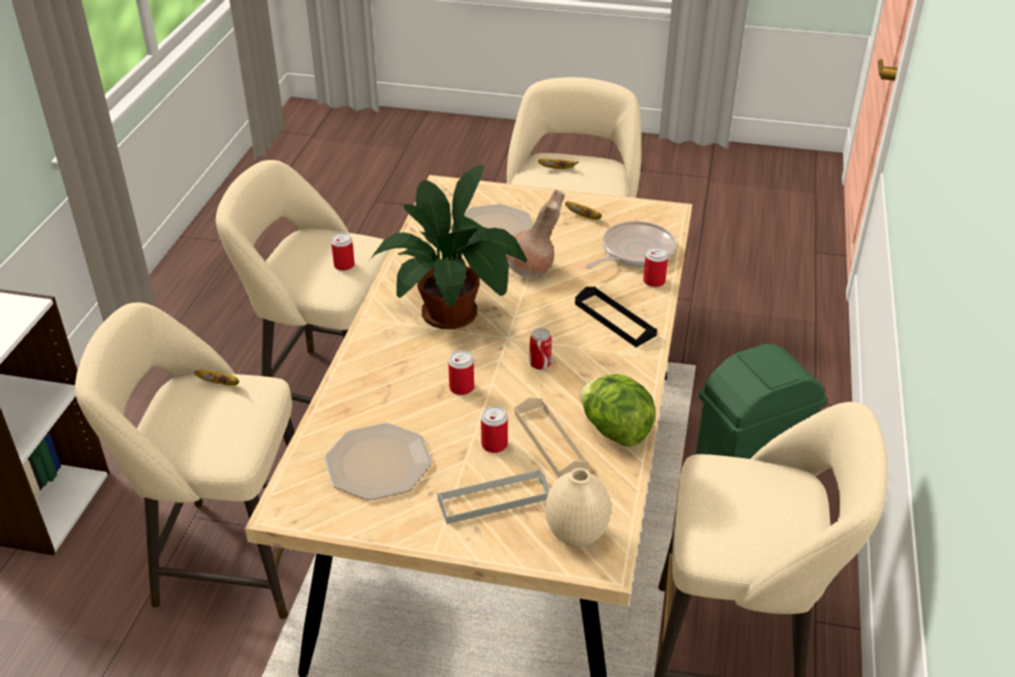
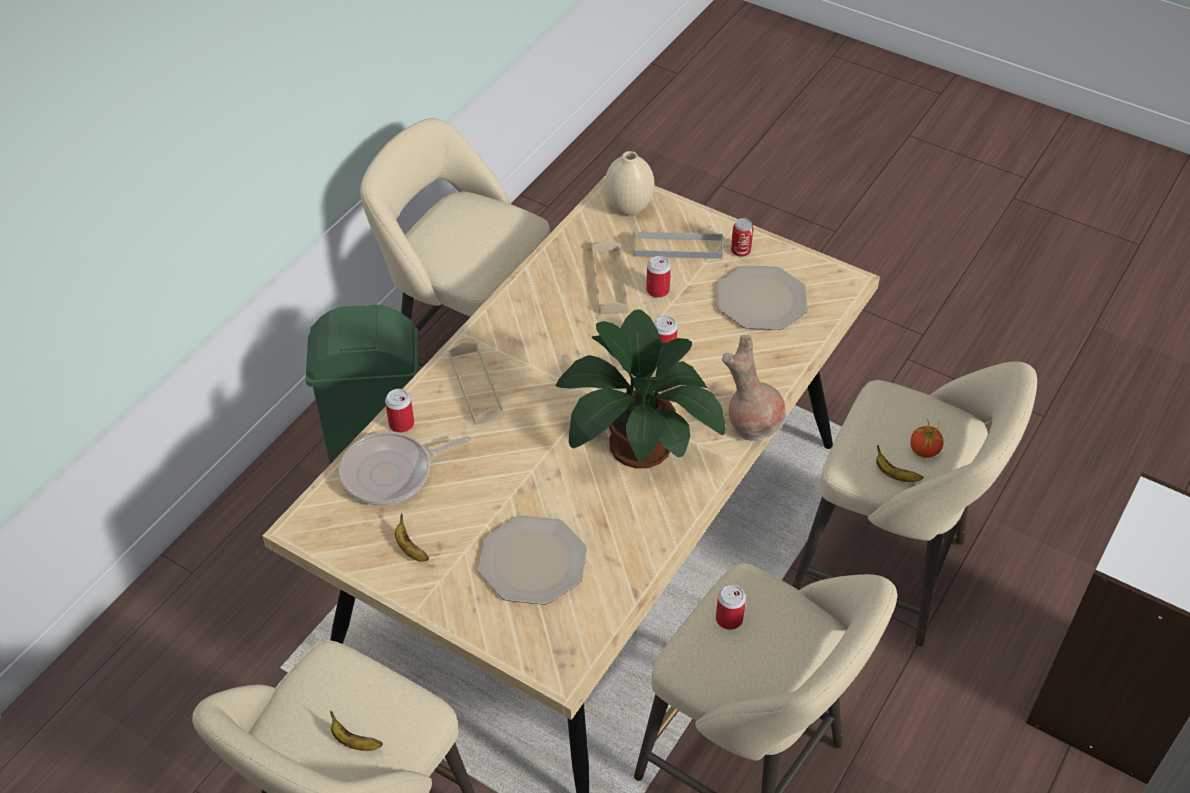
camera: 160 degrees left, 10 degrees up
brown vase [506,190,565,279] -> brown vase moved to [722,335,786,441]
can [530,328,552,370] -> can moved to [731,218,753,257]
black tray [575,287,657,347] -> beige tray [449,342,504,425]
lettuce [579,374,655,447] -> none
none -> tomato [910,420,944,458]

